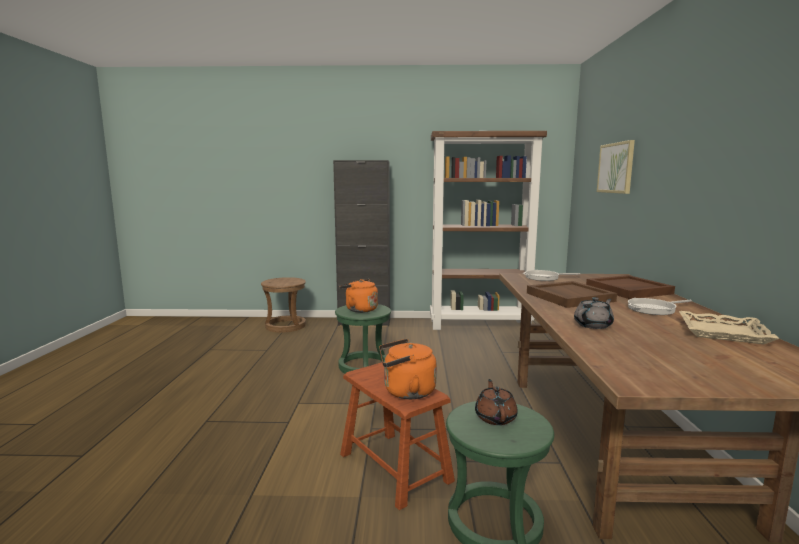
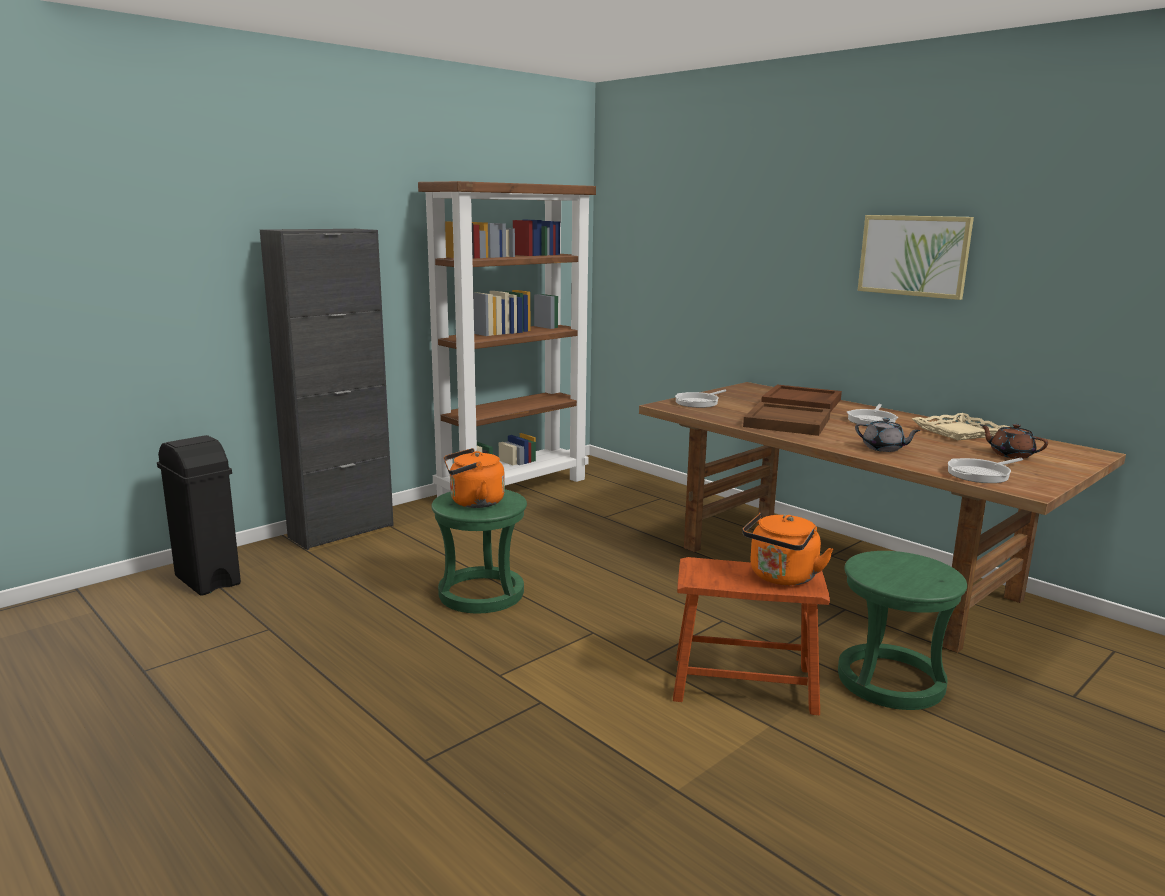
camera: 45 degrees left, 5 degrees up
brown stool [261,277,306,332] -> black trash can [157,435,241,596]
brown teapot [475,379,518,425] -> brown teapot moved to [980,424,1048,459]
grey teapot [574,297,614,329] -> grey teapot turned 120 degrees clockwise [855,418,921,452]
picture [597,140,635,194] -> picture moved to [858,215,974,300]
none -> frying pan [948,458,1023,483]

